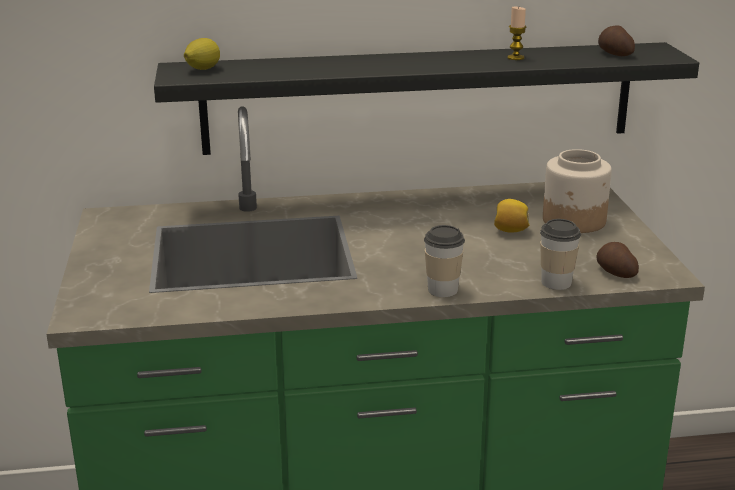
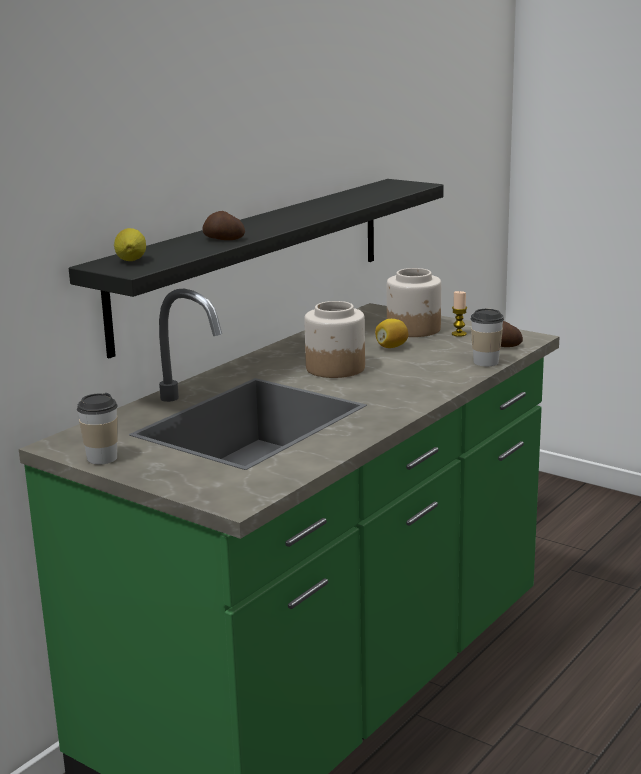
camera: 45 degrees left, 5 degrees down
cup [424,225,465,297] -> cup moved to [77,393,118,465]
candle [507,7,526,60] -> candle moved to [452,291,467,337]
potato [598,25,635,56] -> potato moved to [202,211,245,240]
none -> jar [304,301,365,378]

